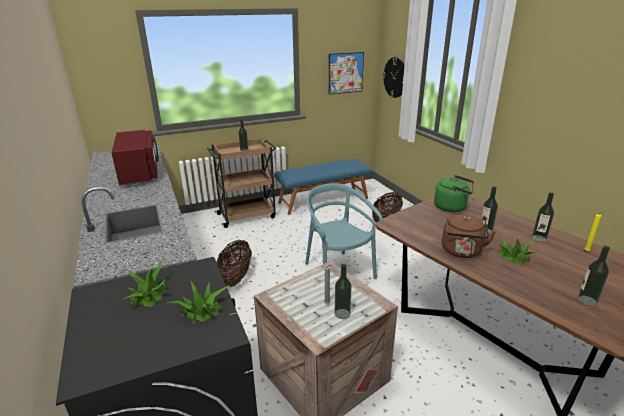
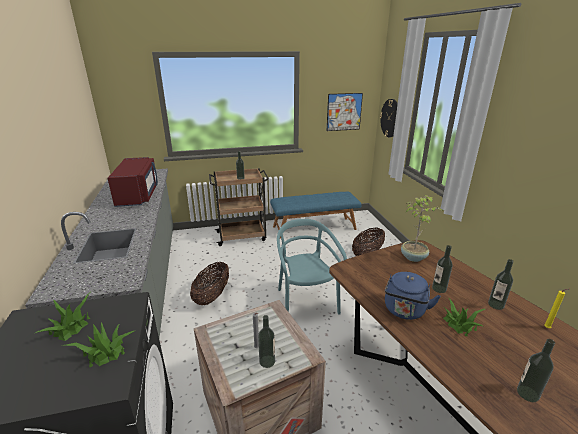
camera: 10 degrees right, 0 degrees up
green kettle [434,175,474,212] -> potted plant [401,195,442,262]
brown kettle [442,214,496,258] -> blue kettle [385,272,441,320]

